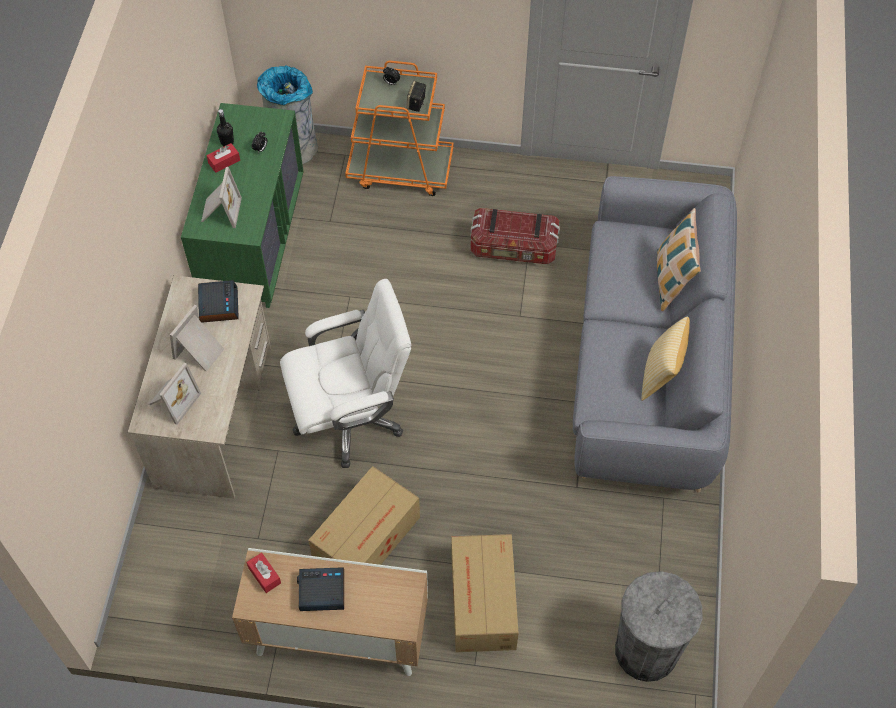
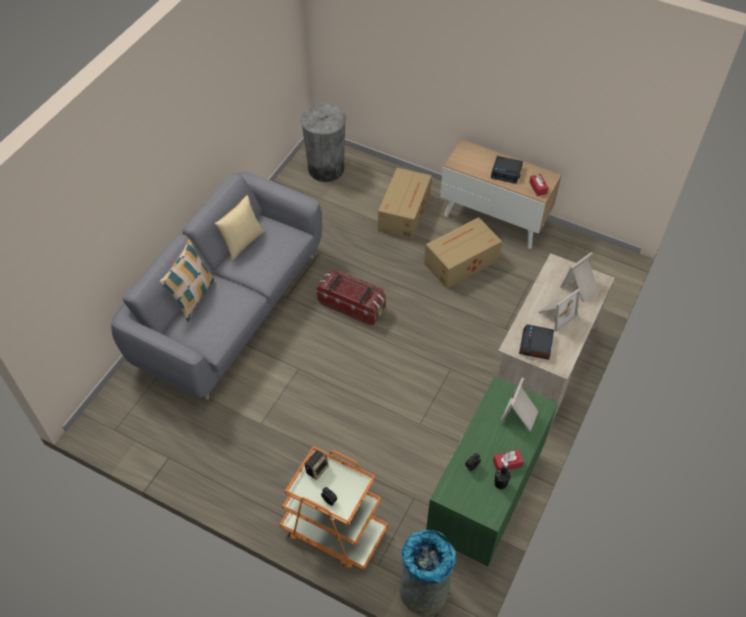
camera: 160 degrees left, 5 degrees down
white office chair [280,279,411,468] -> none
storage box [470,208,560,264] -> storage box moved to [317,270,386,326]

